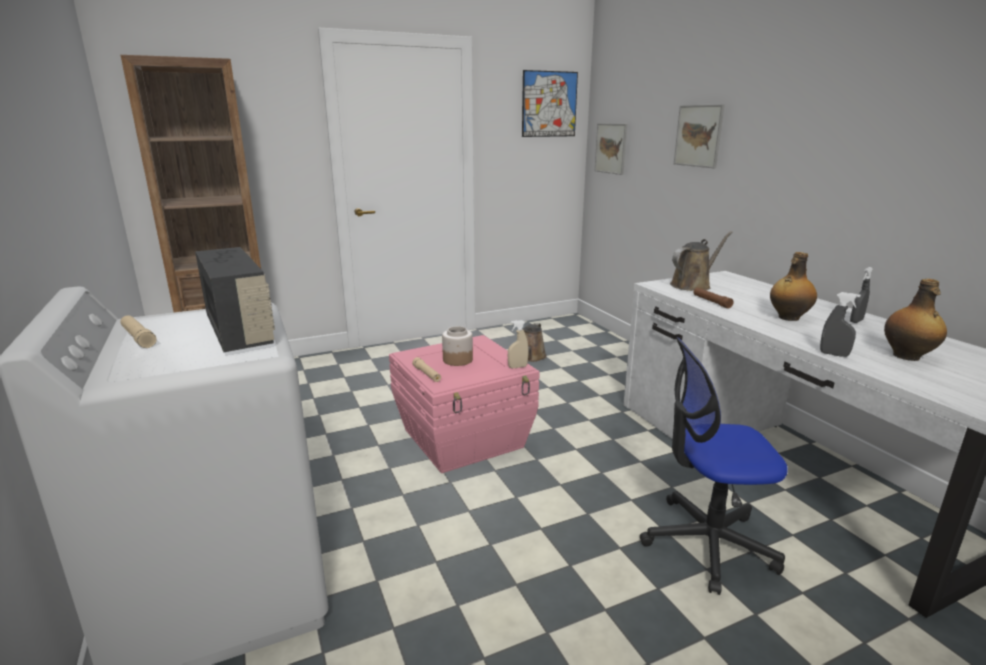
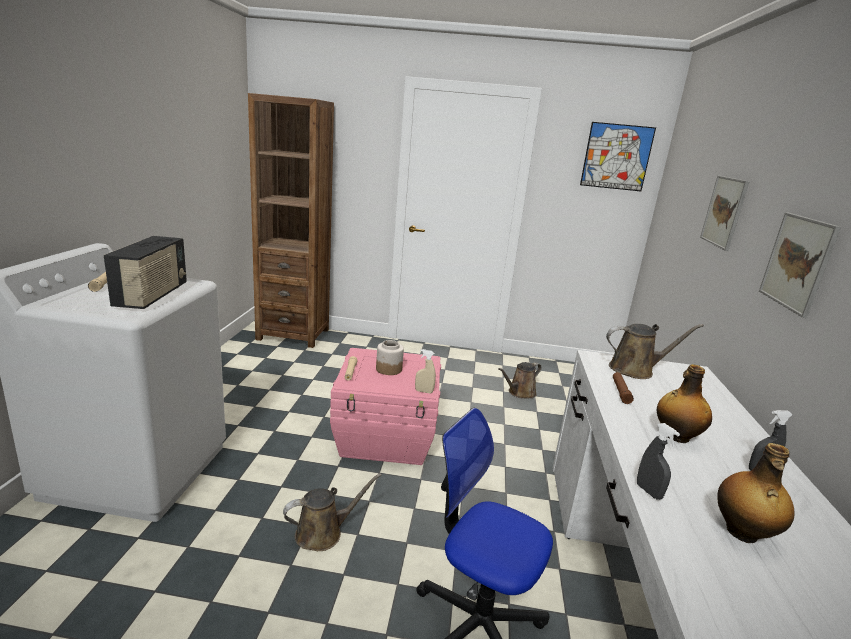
camera: 30 degrees right, 0 degrees up
picture [595,124,627,175] -> picture moved to [759,212,841,318]
none -> brown watering can [283,473,382,551]

